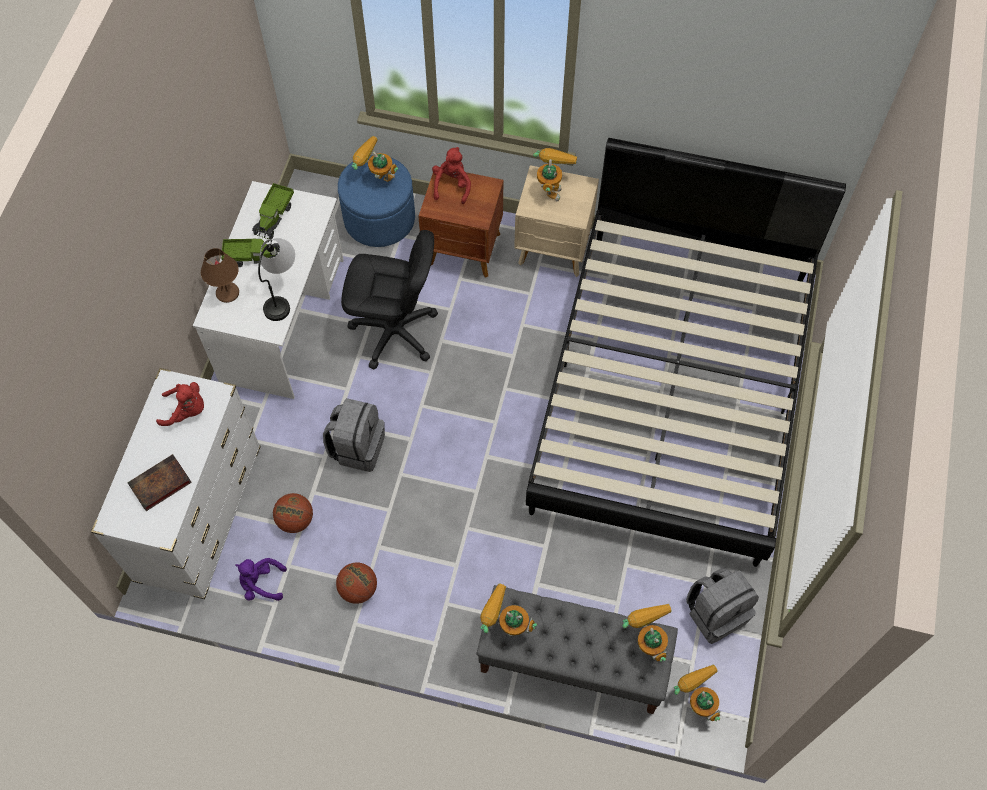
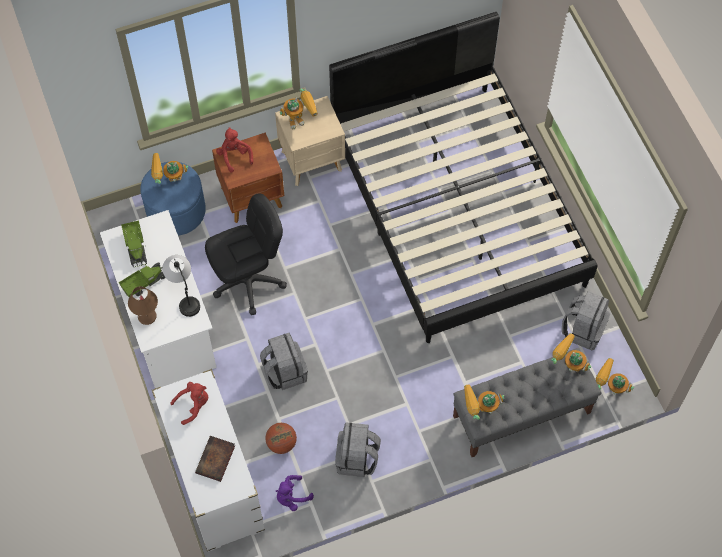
camera: 35 degrees left, 0 degrees up
basketball [336,562,377,604] -> grey backpack [335,422,381,477]
toy robot [533,148,577,201] -> toy robot turned 90 degrees clockwise [280,88,318,130]

